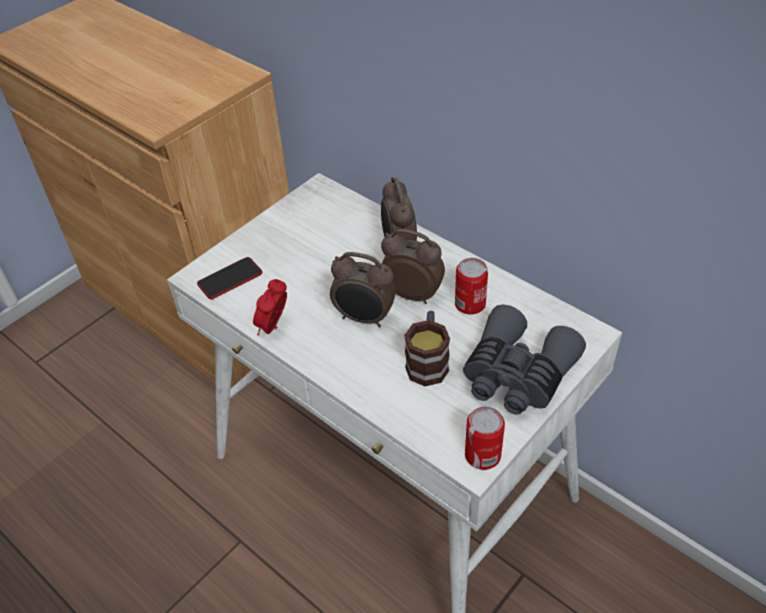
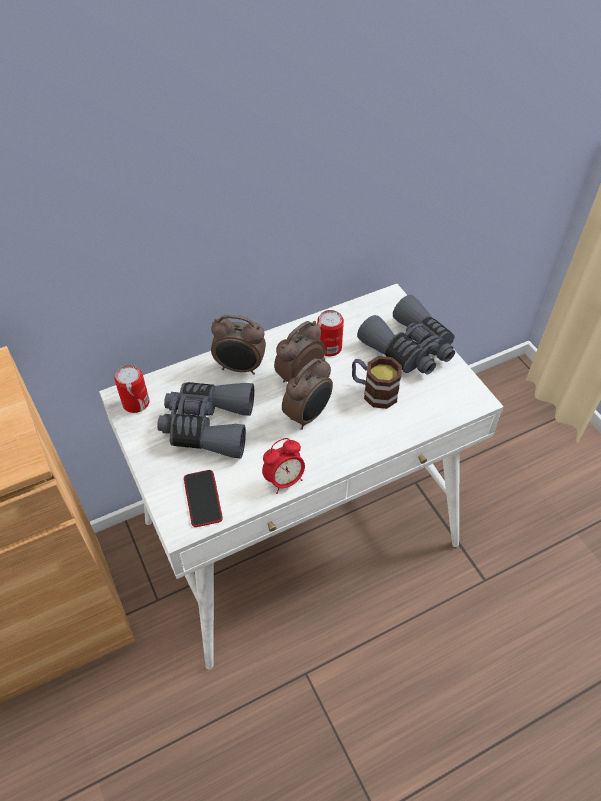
camera: 70 degrees left, 5 degrees up
alarm clock [253,279,287,336] -> alarm clock turned 75 degrees counterclockwise [262,438,305,494]
can [465,407,505,470] -> can moved to [114,365,150,413]
none -> grey binoculars [157,382,254,458]

